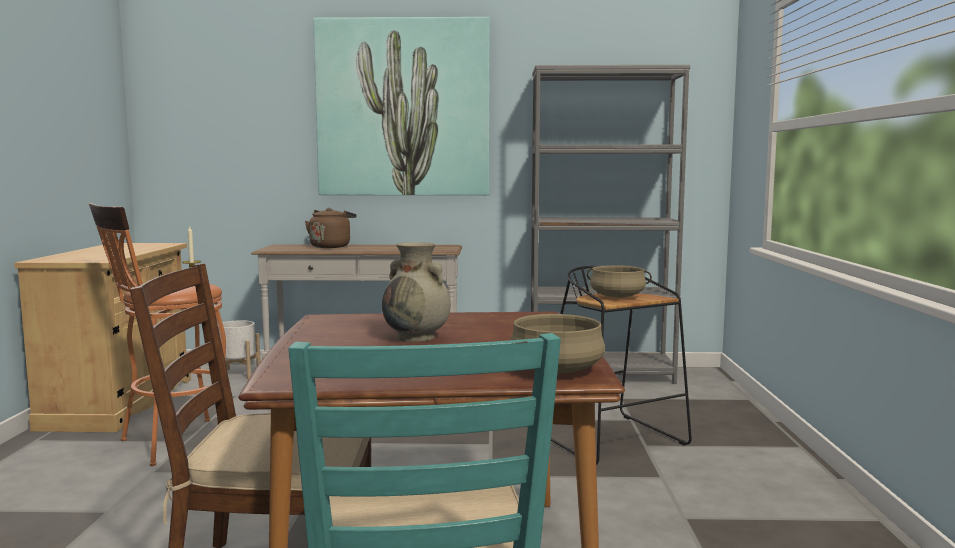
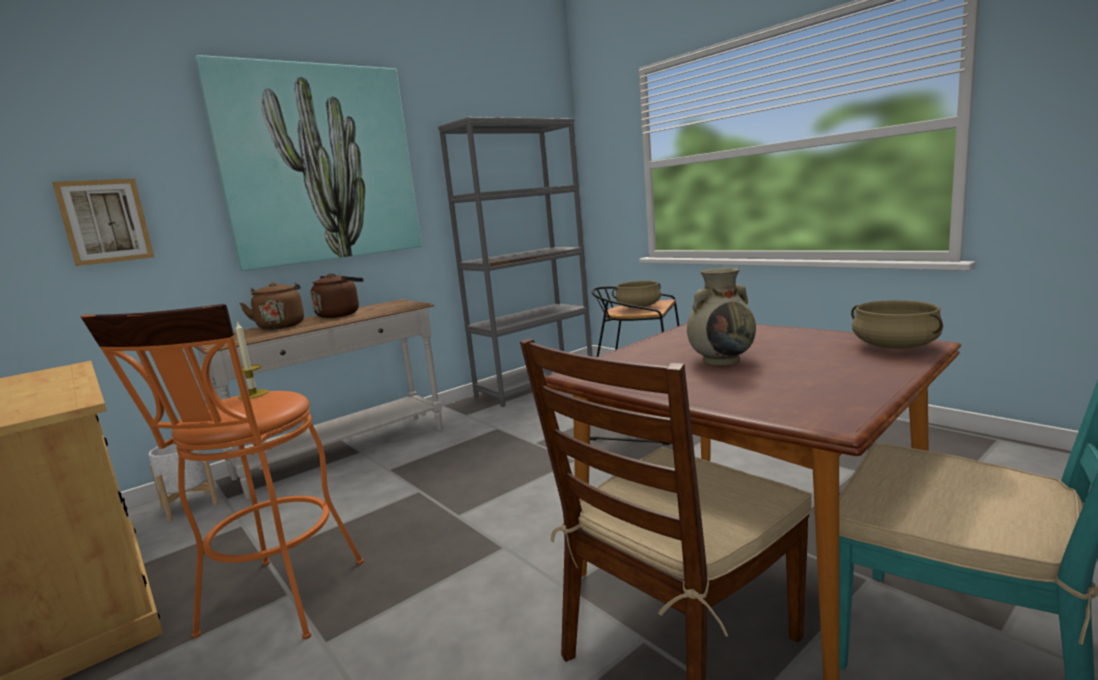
camera: 40 degrees left, 5 degrees up
none -> picture [52,178,154,266]
none -> brown kettle [311,273,363,318]

